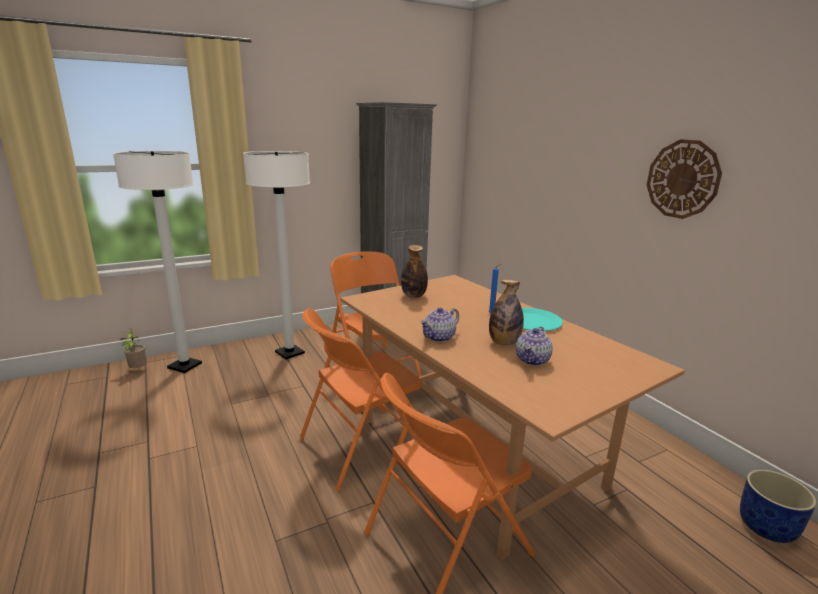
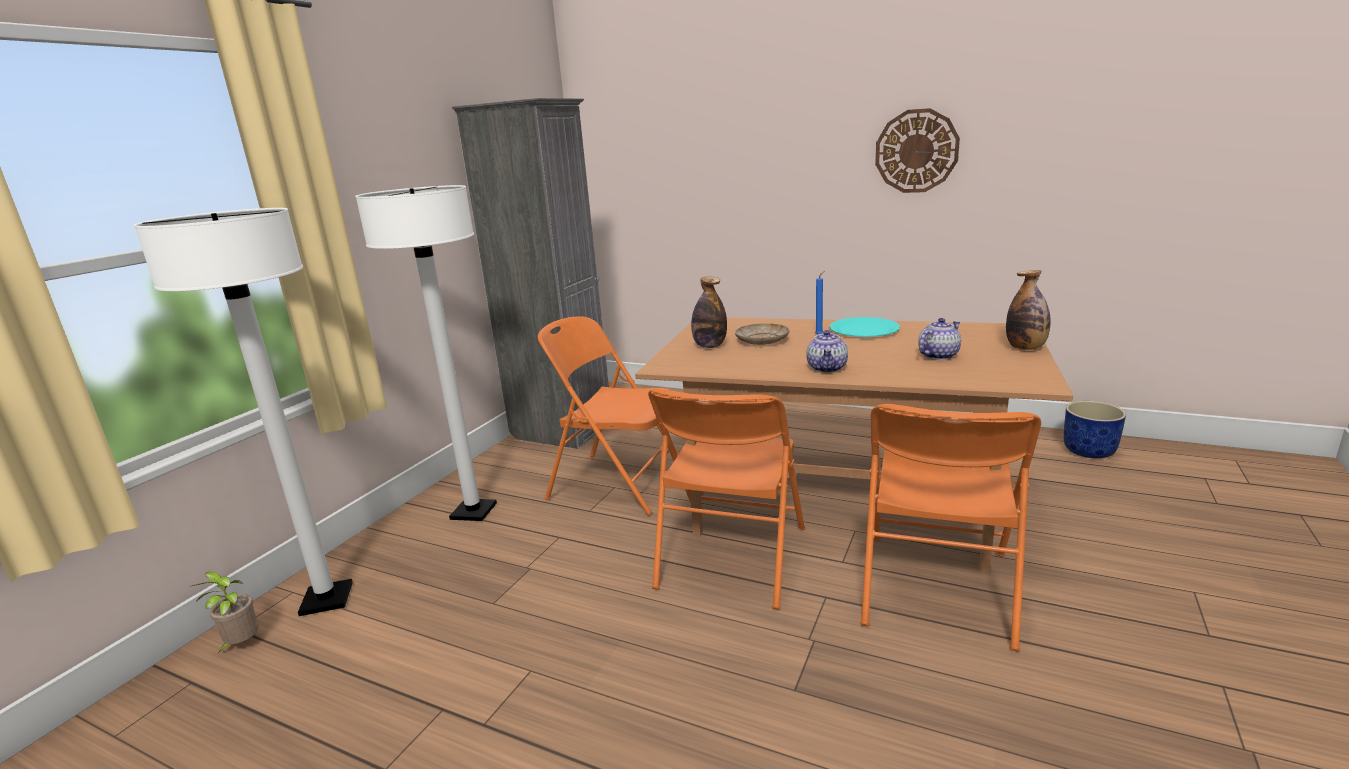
camera: 35 degrees left, 0 degrees up
bottle [489,280,524,345] -> bottle moved to [1006,270,1051,350]
teapot [516,326,553,366] -> teapot turned 120 degrees counterclockwise [918,318,961,360]
none -> beige plate [735,323,789,345]

